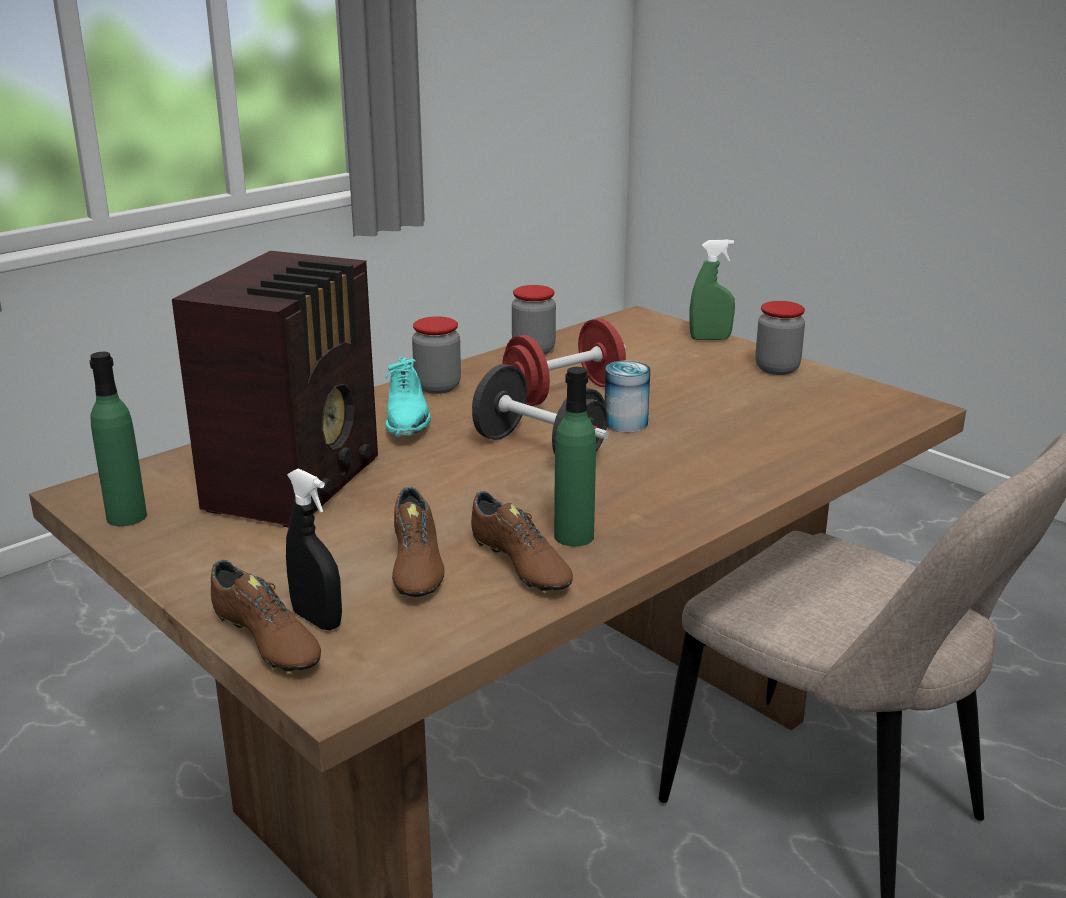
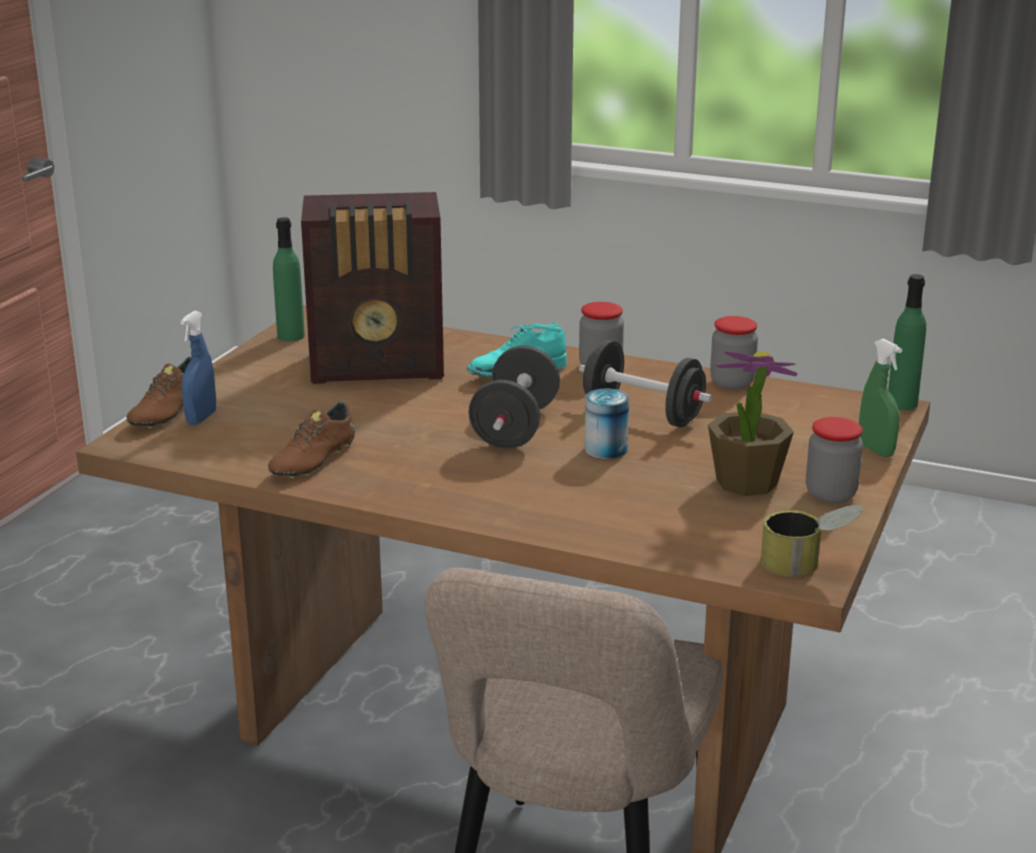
camera: 65 degrees right, 0 degrees up
black spray bottle [286,468,342,630] -> blue spray bottle [180,311,216,425]
brown shoe [392,487,445,597] -> none
red dumbbell [502,318,626,406] -> black dumbbell [579,340,712,427]
green bottle [554,367,596,547] -> green bottle moved to [888,274,926,410]
none -> potted plant [708,351,797,496]
none -> can [760,505,863,577]

